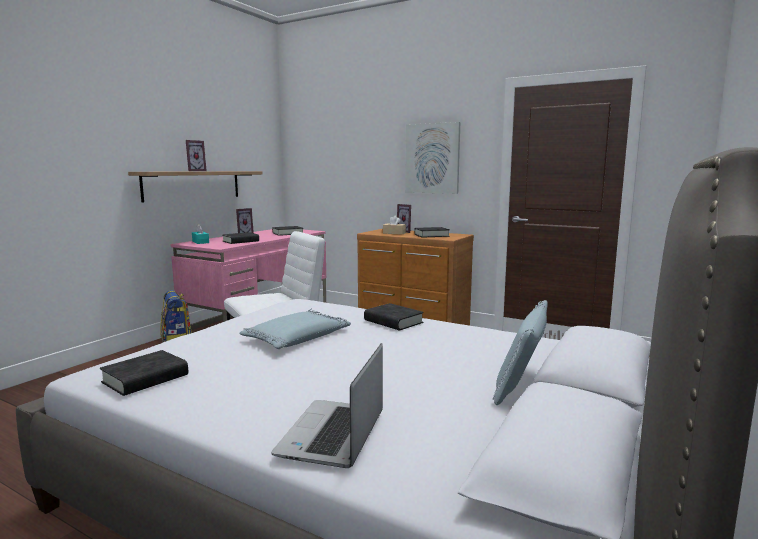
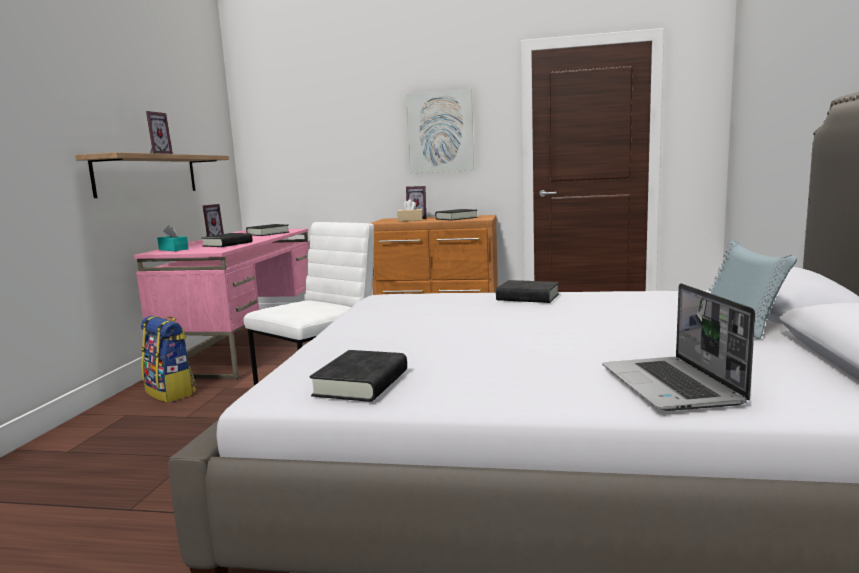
camera: 20 degrees left, 0 degrees up
blue pillow [239,308,351,349] -> none

